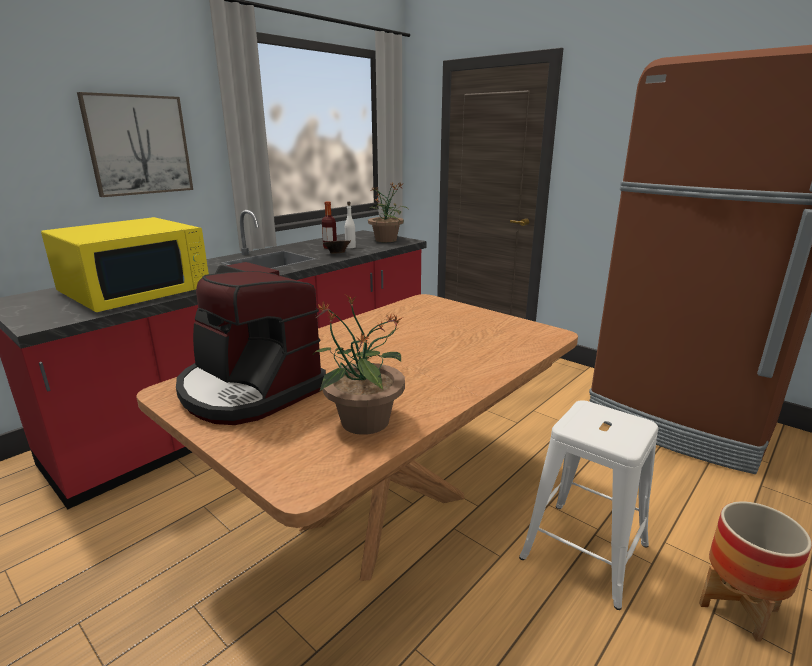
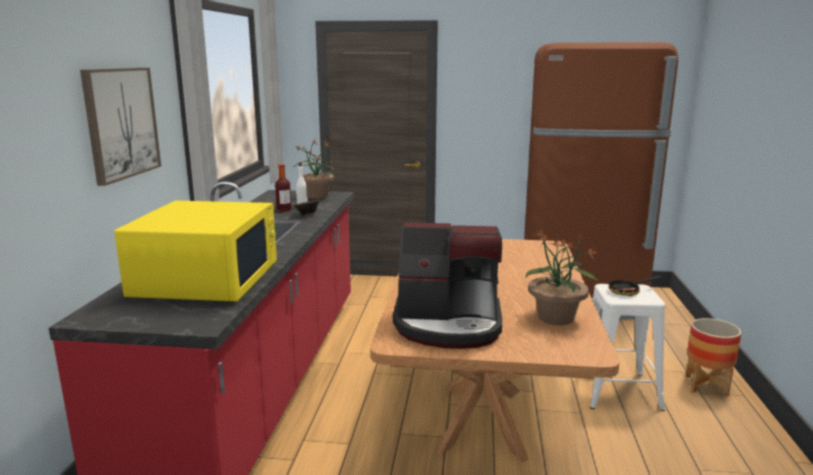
camera: 35 degrees left, 5 degrees down
none -> frying pan [608,276,663,296]

